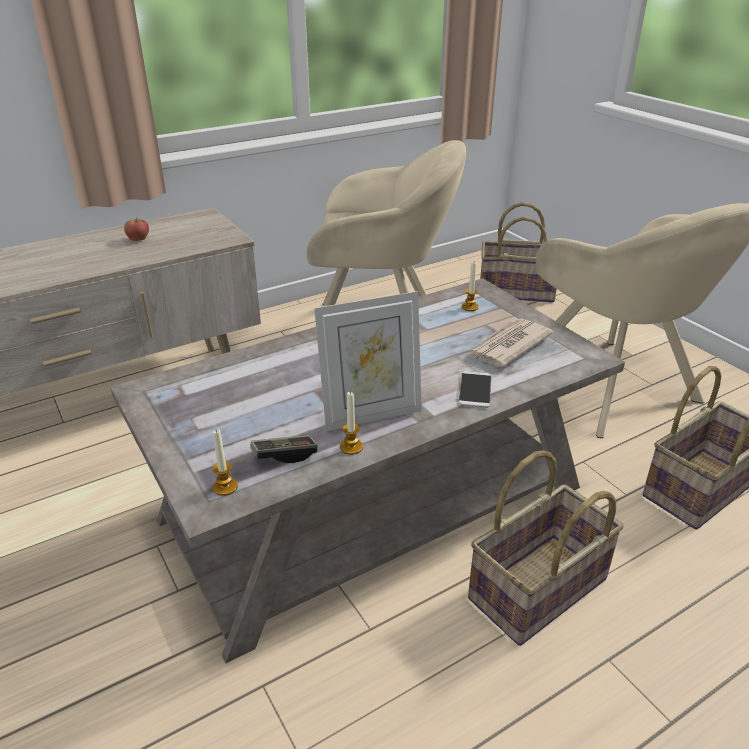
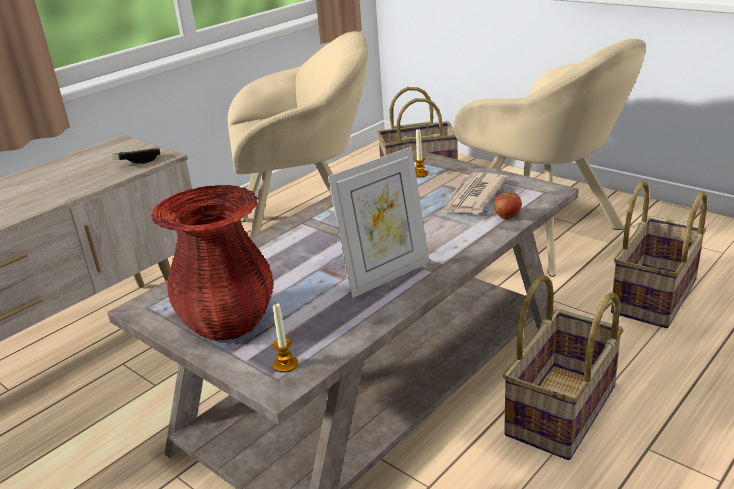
camera: 15 degrees left, 5 degrees down
apple [124,217,149,241] -> apple moved to [494,191,522,219]
game controller [251,435,317,463] -> game controller moved to [112,149,160,164]
candle [340,391,363,455] -> none
phone [459,371,491,408] -> none
none -> red vase [151,185,274,341]

